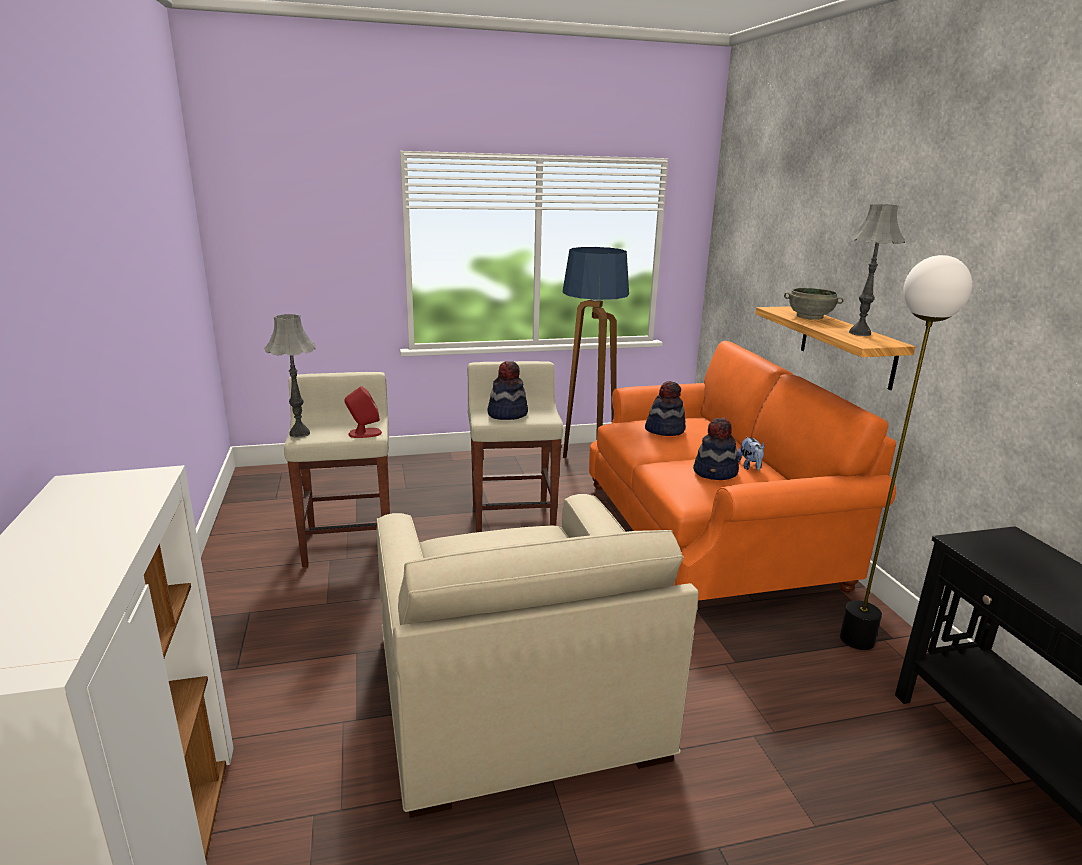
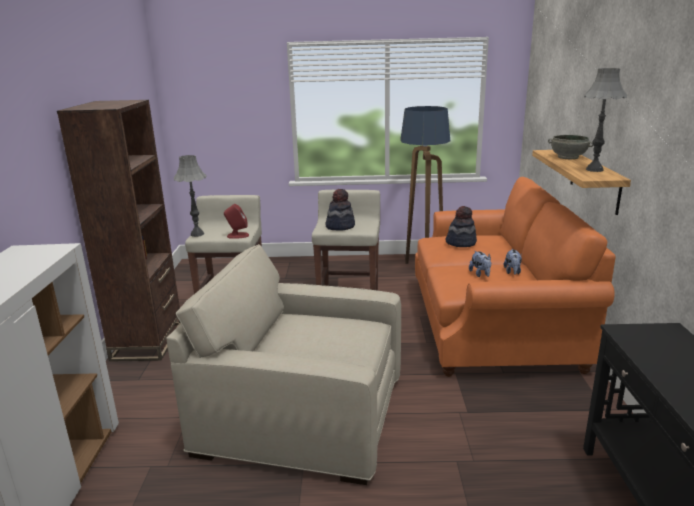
camera: 15 degrees right, 0 degrees up
beige armchair [377,494,699,818] -> beige armchair turned 105 degrees clockwise [166,244,401,485]
hat [693,417,739,480] -> plush toy [469,251,491,277]
floor lamp [840,255,972,650] -> none
none -> brown bookcase [57,100,181,362]

